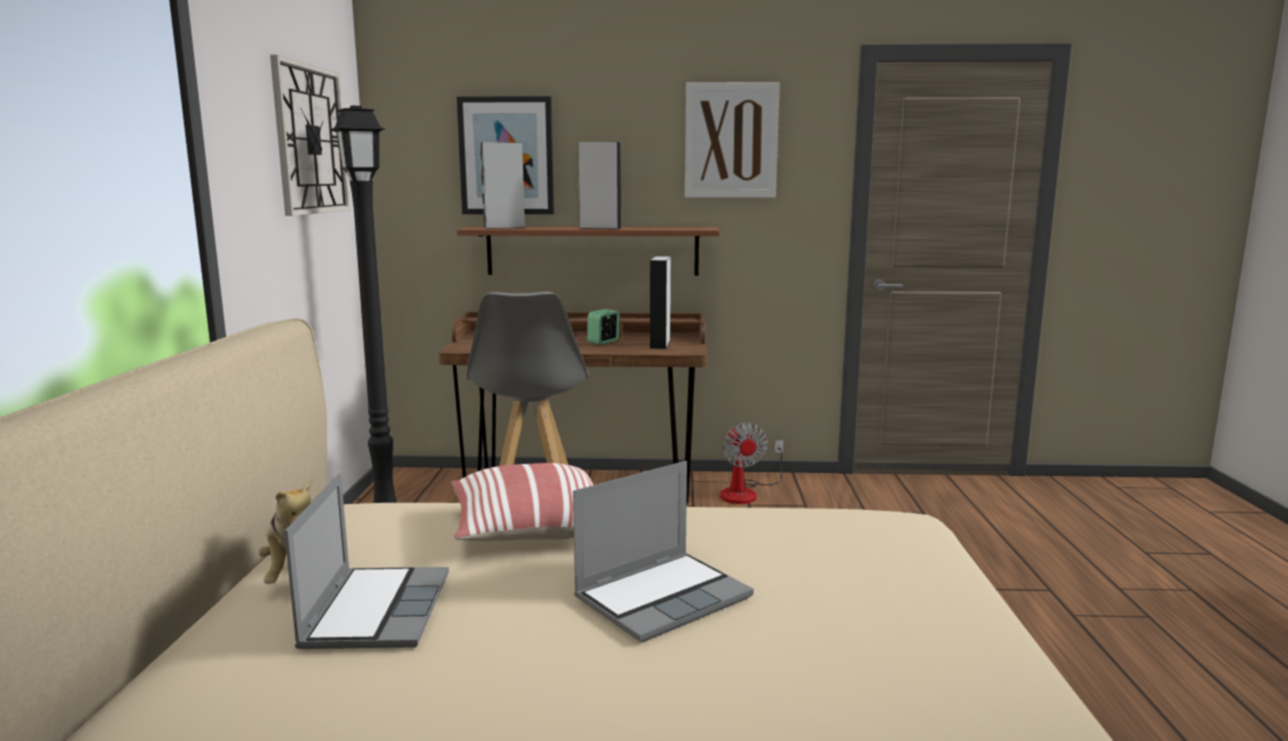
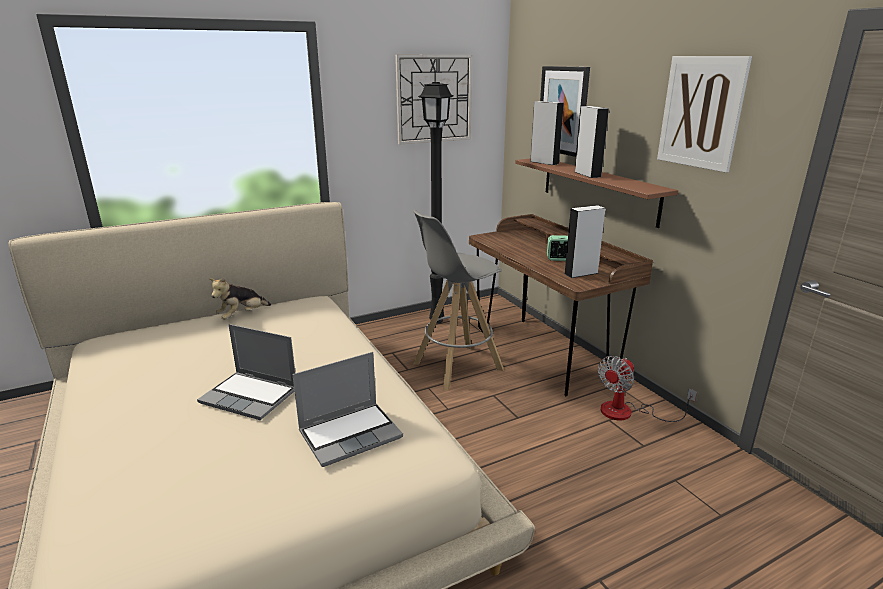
camera: 60 degrees right, 10 degrees up
laptop [284,473,449,649] -> laptop moved to [292,352,403,467]
pillow [451,463,593,541] -> none

